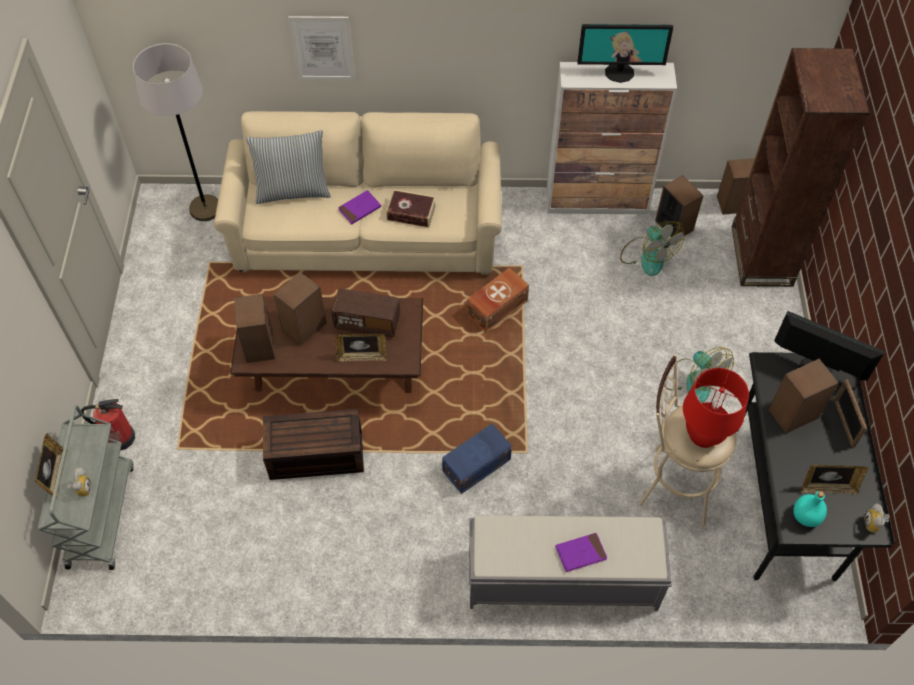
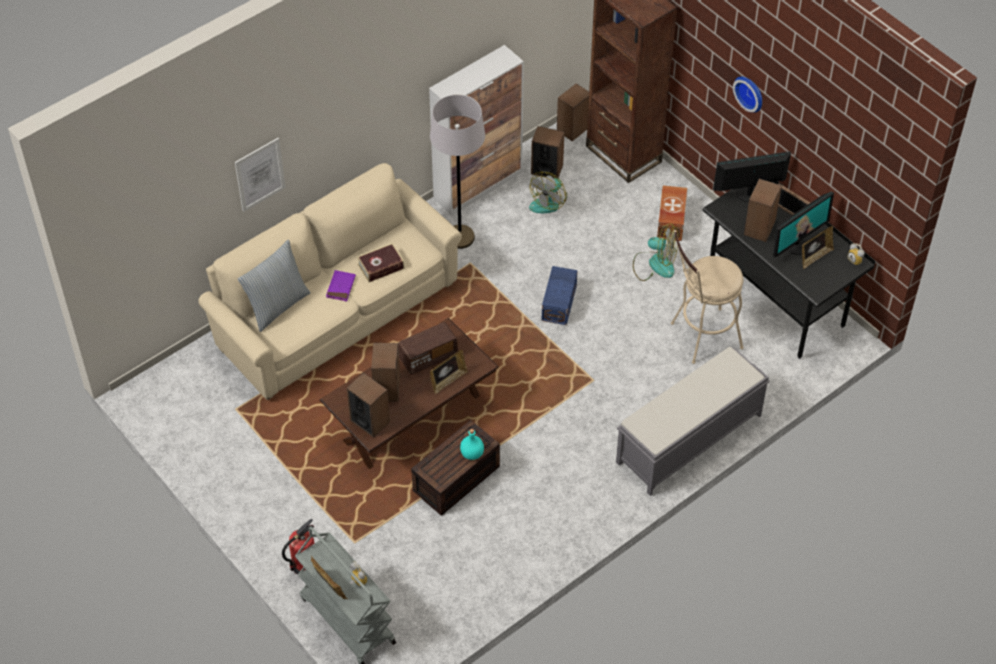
camera: 40 degrees left, 5 degrees down
grey floor lamp [133,43,218,221] -> grey floor lamp moved to [430,94,485,249]
blue storage box [442,423,512,494] -> blue storage box moved to [542,266,577,325]
brown storage box [467,268,529,333] -> brown storage box moved to [657,186,687,241]
purple book [555,533,607,572] -> none
monitor [577,24,673,83] -> monitor moved to [773,192,834,258]
fan [620,221,685,276] -> fan turned 105 degrees clockwise [529,172,567,213]
red table lamp [683,368,749,448] -> none
turquoise bottle [793,491,827,527] -> turquoise bottle moved to [460,429,484,460]
none -> wall clock [733,77,762,112]

